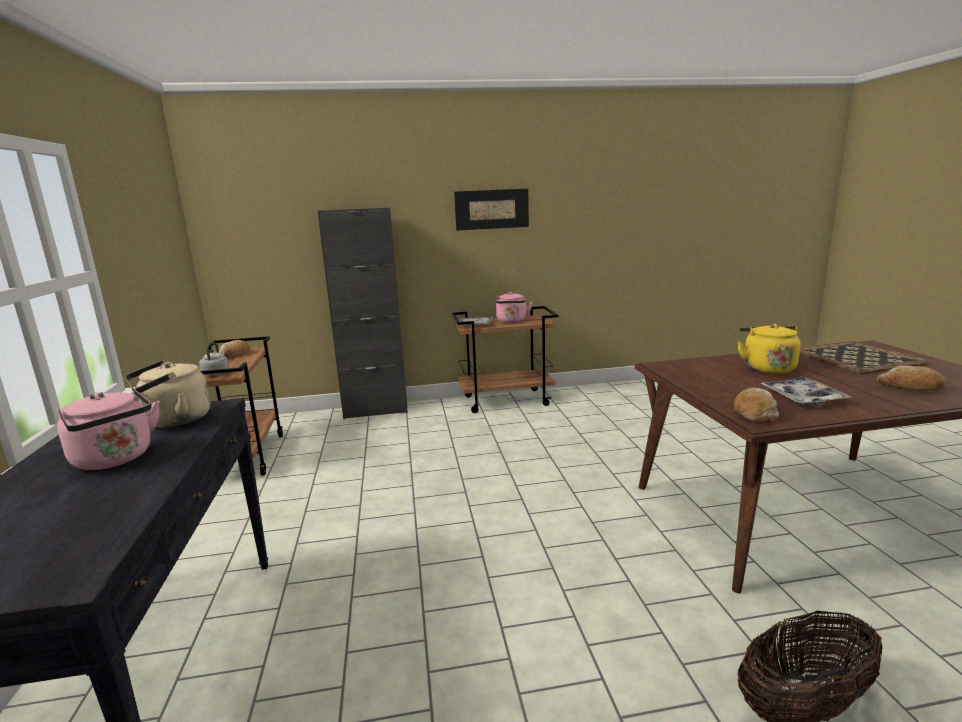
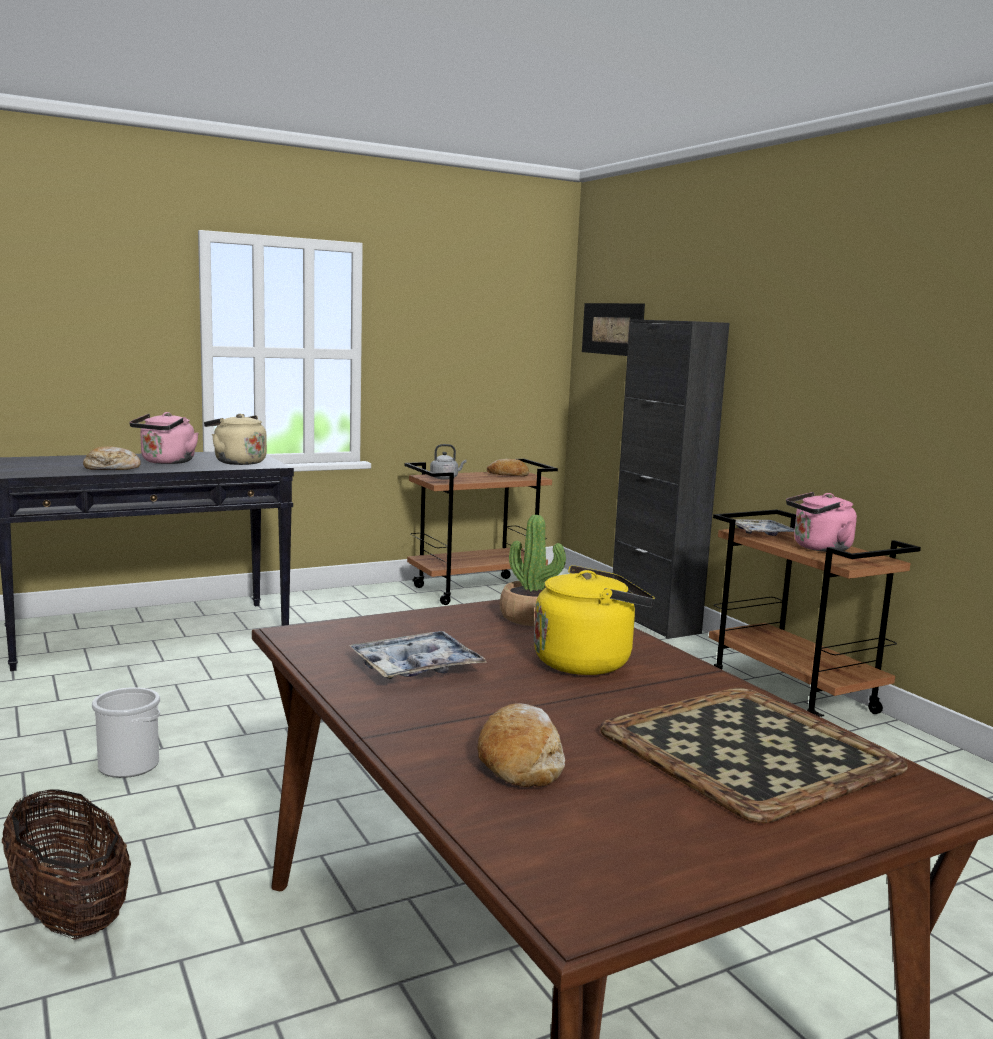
camera: 70 degrees right, 5 degrees down
picture [454,189,529,231] -> picture moved to [582,303,645,356]
bread [734,388,779,423] -> bread moved to [83,446,141,470]
none -> bucket [92,687,160,778]
none -> potted plant [500,515,566,626]

